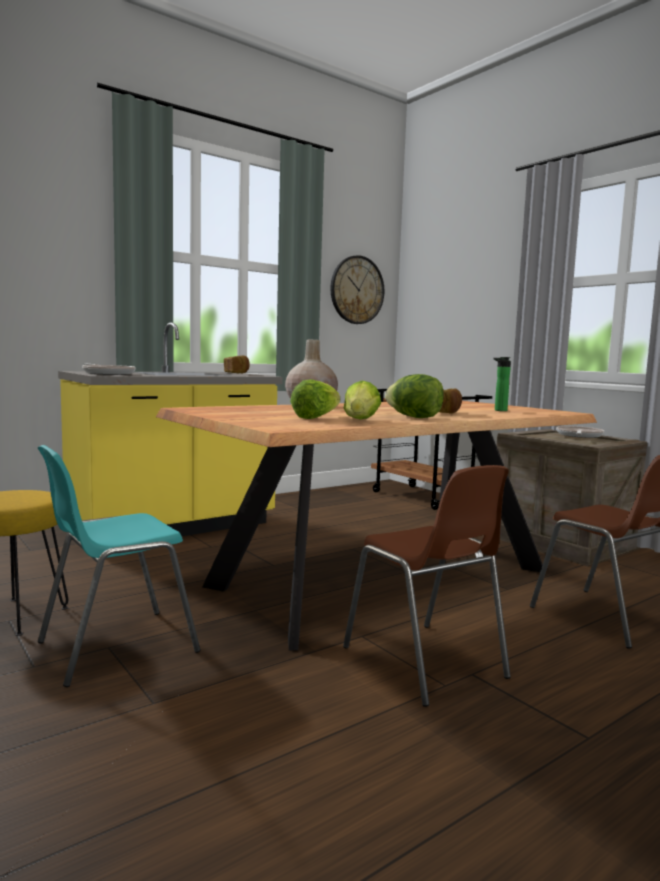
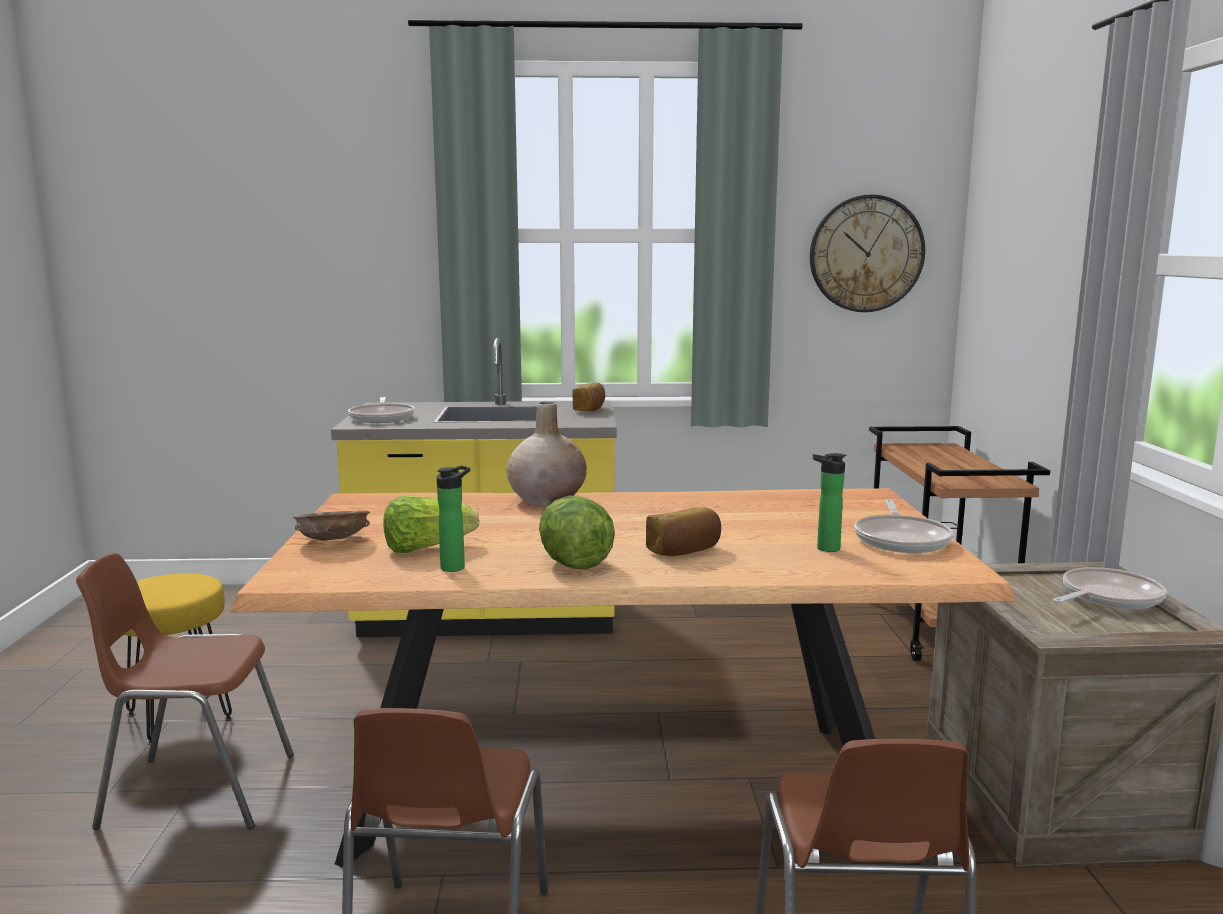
camera: 35 degrees right, 5 degrees up
turquoise chair [38,445,200,687] -> brown chair [76,553,294,830]
lettuce [343,380,381,419] -> bottle [437,465,470,572]
none -> brown bowl [293,511,370,541]
none -> frying pan [854,500,954,553]

